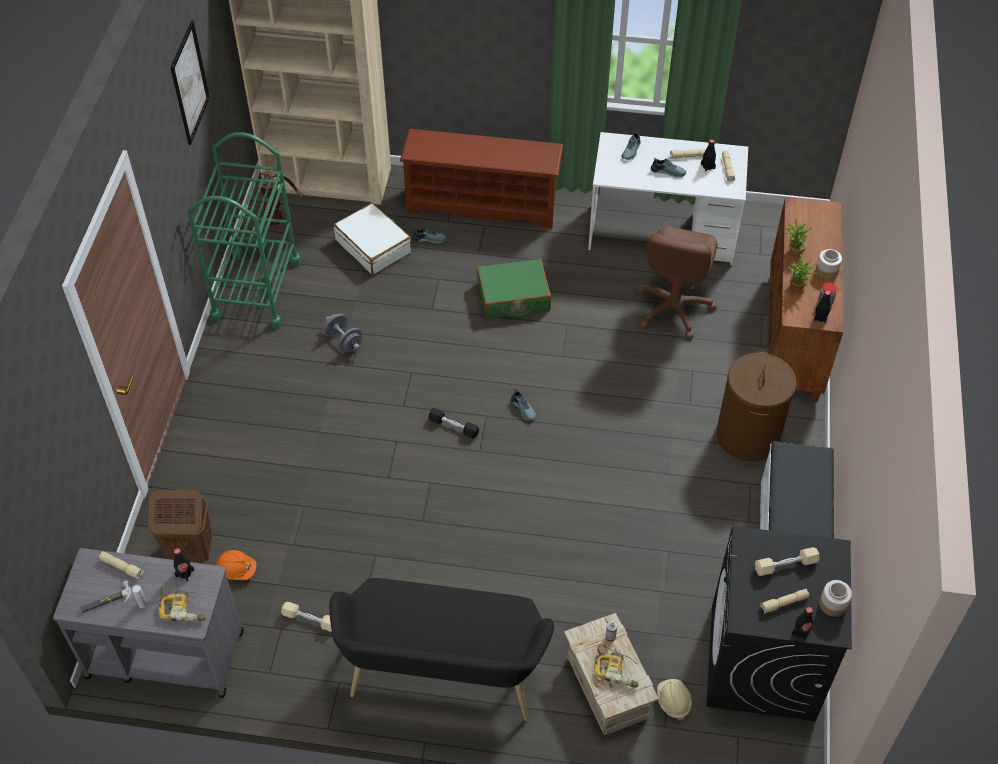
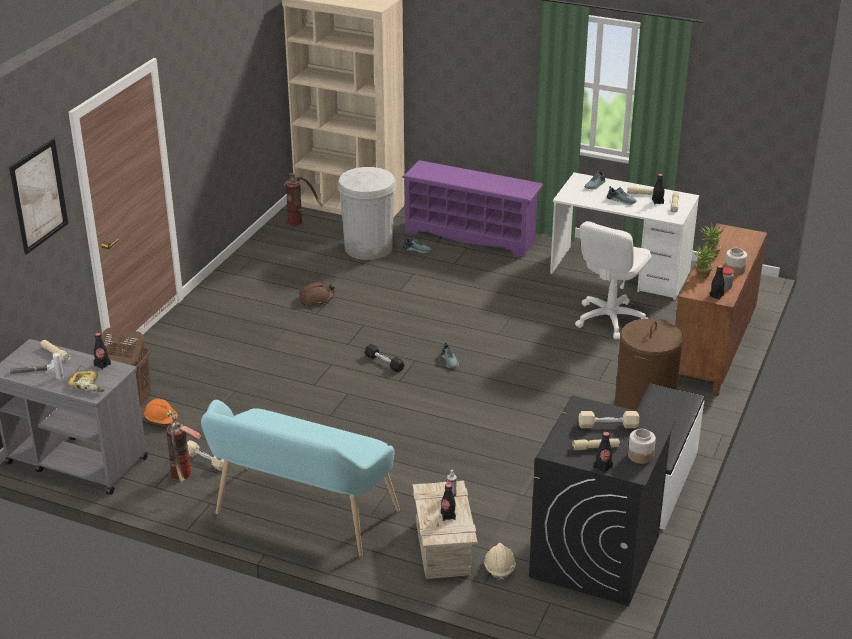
camera: 15 degrees right, 20 degrees down
picture [170,20,210,145] -> picture moved to [9,139,68,255]
green cart [188,132,301,329] -> none
grey dumbbell [323,314,362,352] -> brown hard hat [299,282,335,305]
black bench [329,578,554,721] -> turquoise bench [201,400,400,556]
white suitcase [333,203,411,274] -> white trash can [337,167,397,260]
brown shoe rack [400,129,564,228] -> purple shoe rack [402,160,543,257]
green suitcase [477,259,551,319] -> none
power drill [594,644,639,688] -> black bottle [441,483,456,521]
brown office chair [637,226,718,339] -> white office chair [575,221,651,339]
none -> fire extinguisher [166,413,201,484]

